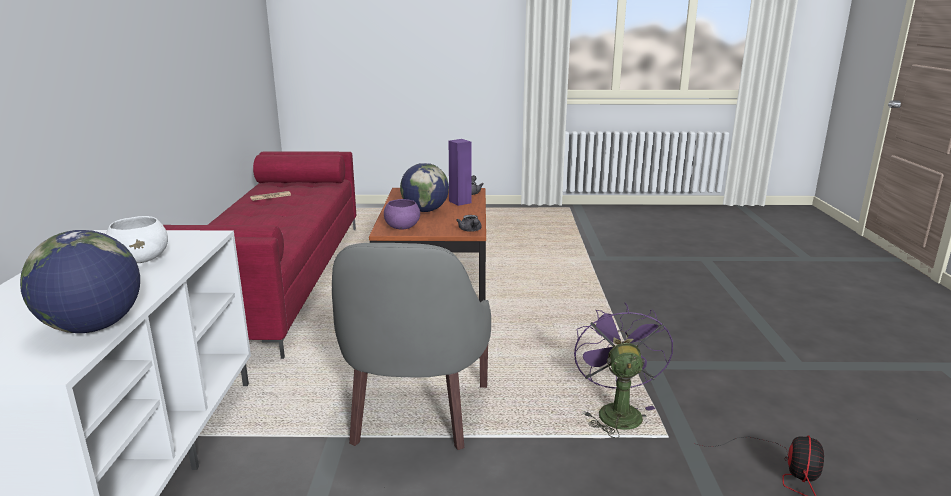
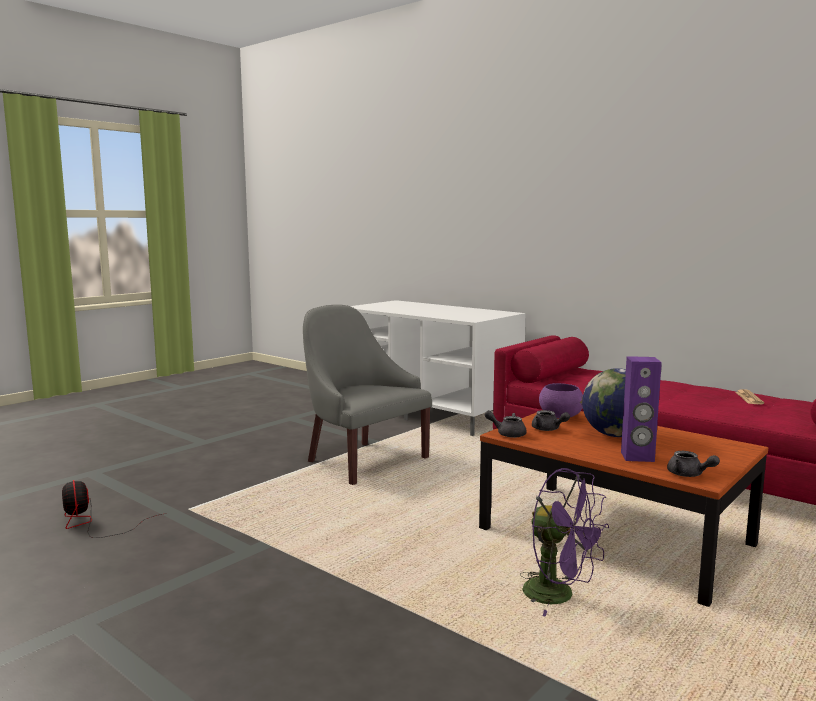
camera: 130 degrees right, 10 degrees down
globe [20,230,140,333] -> none
white bowl [106,216,168,263] -> none
purple fan [574,303,673,438] -> purple fan moved to [520,468,609,617]
none -> grey teapot [532,410,570,431]

